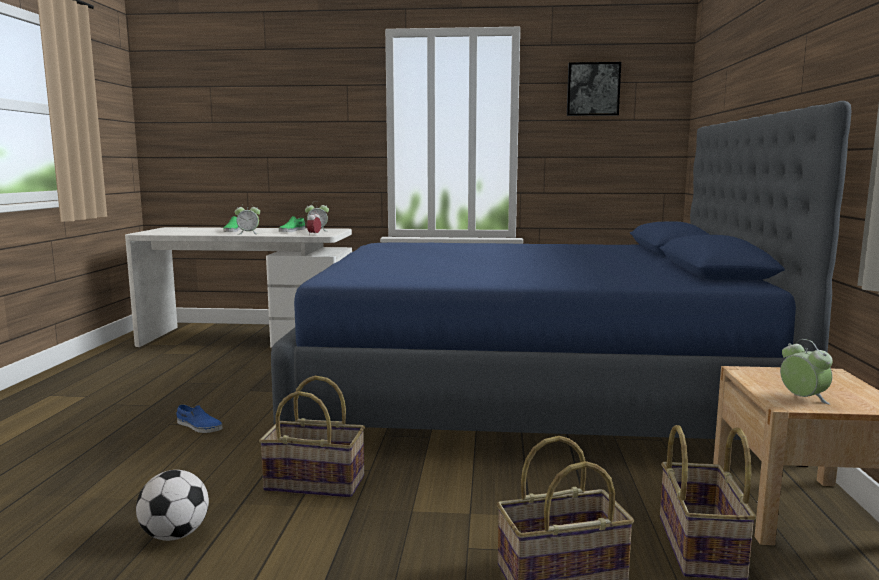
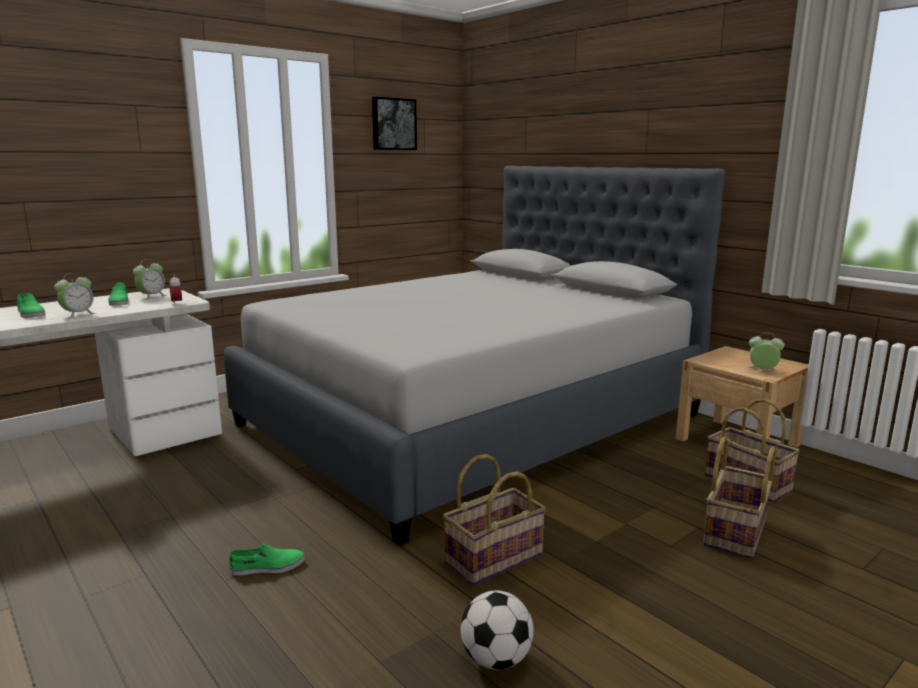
camera: 45 degrees left, 5 degrees up
blue shoe [176,405,222,433] -> green shoe [229,543,305,576]
blue bed [271,101,851,467] -> grey bed [224,166,725,546]

